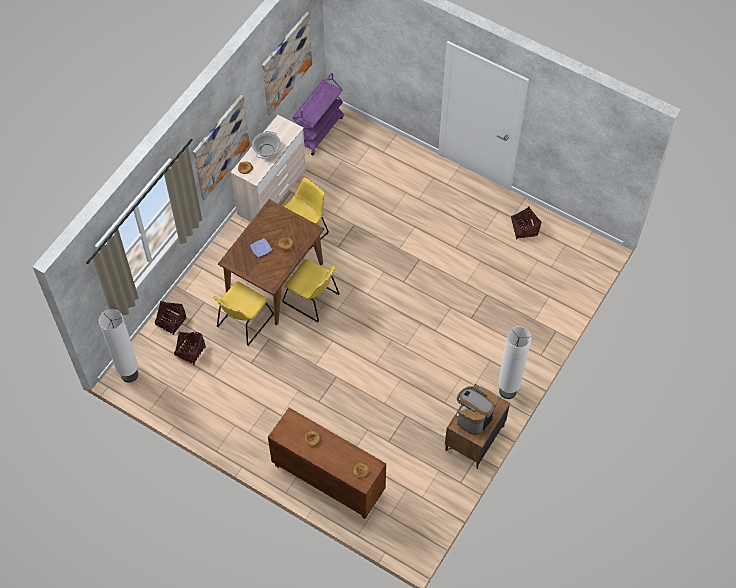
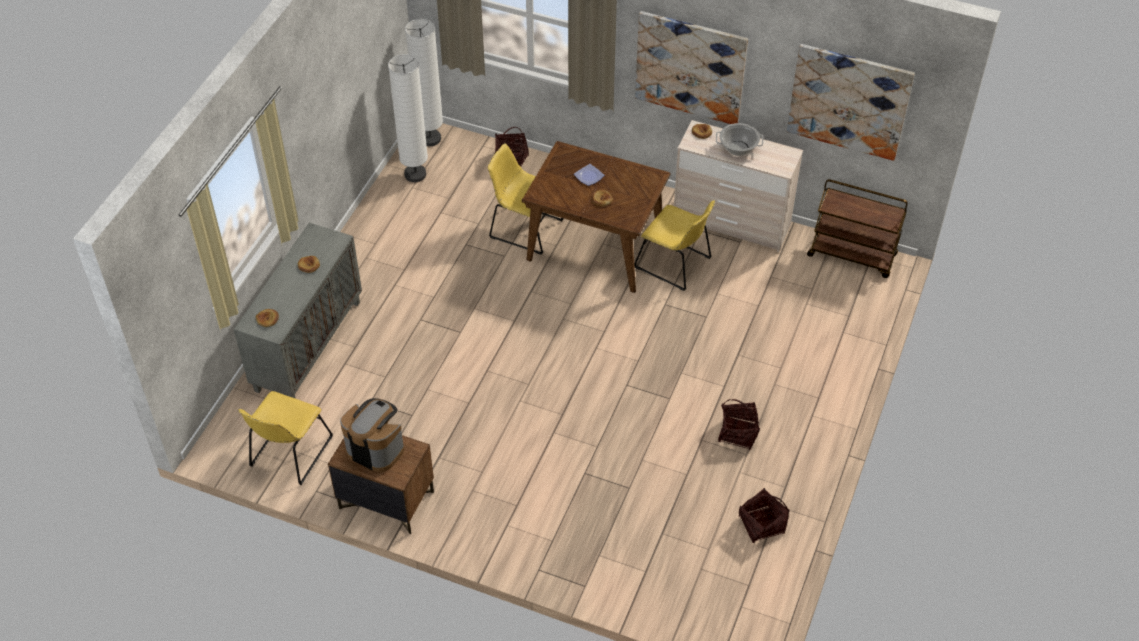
camera: 80 degrees right, 10 degrees down
basket [174,331,206,364] -> basket moved to [718,399,760,450]
brown cabinet [268,408,386,519] -> grey cabinet [234,223,362,399]
yellow chair [282,259,340,323] -> yellow chair moved to [238,391,333,485]
purple cart [292,73,344,156] -> brown cart [807,179,908,278]
white floor lamp [498,326,531,399] -> white floor lamp moved to [388,54,428,182]

